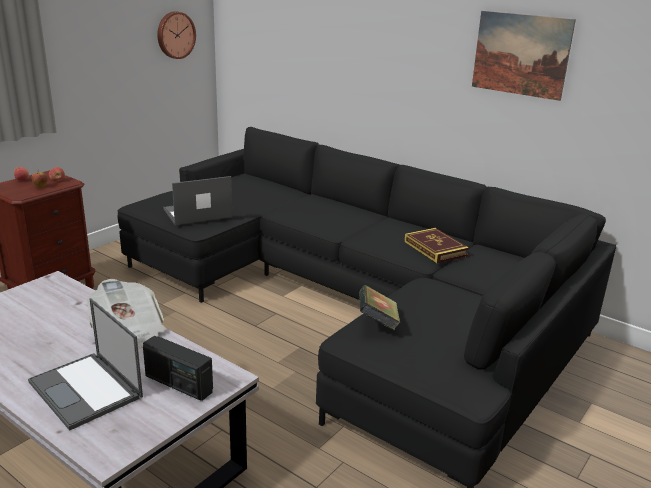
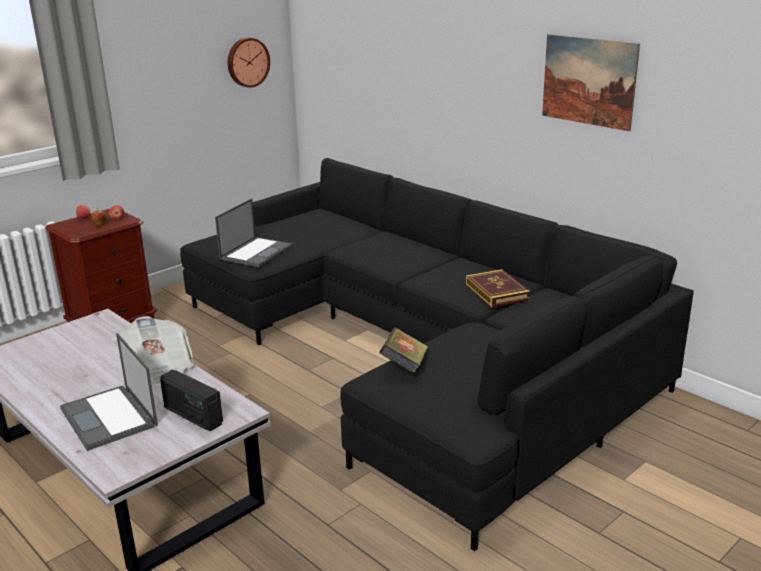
camera: 10 degrees right, 0 degrees up
laptop [163,176,232,226] -> laptop turned 135 degrees clockwise [215,198,293,267]

